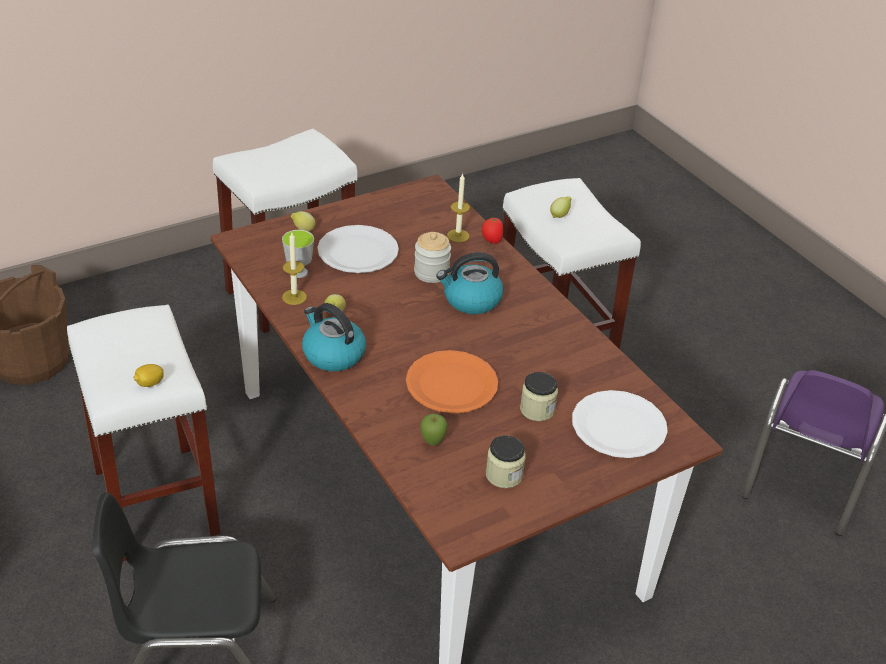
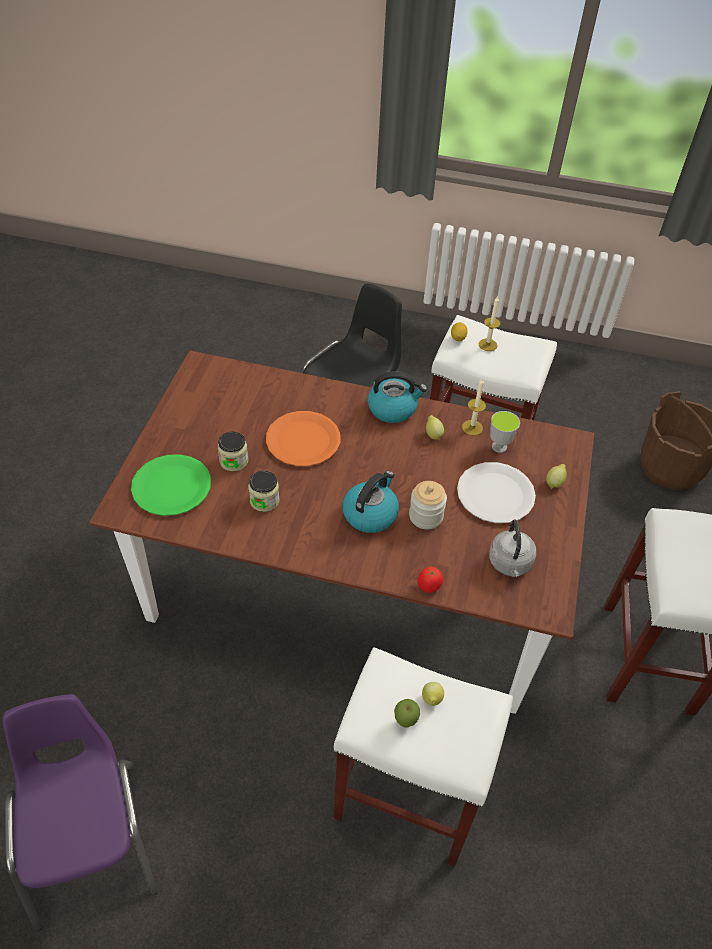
camera: 135 degrees right, 10 degrees up
apple [420,414,448,446] -> apple moved to [394,699,420,728]
candle [447,174,470,242] -> candle moved to [479,296,501,351]
jar [486,435,526,488] -> jar moved to [248,471,280,512]
white plate [572,390,668,458] -> green plate [131,454,211,516]
none -> grey kettle [489,519,536,577]

